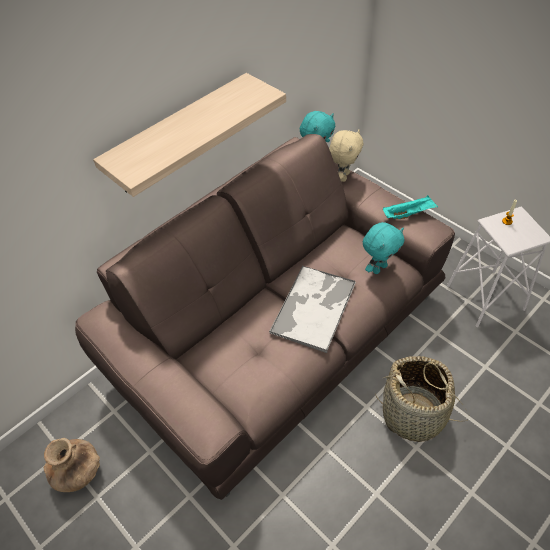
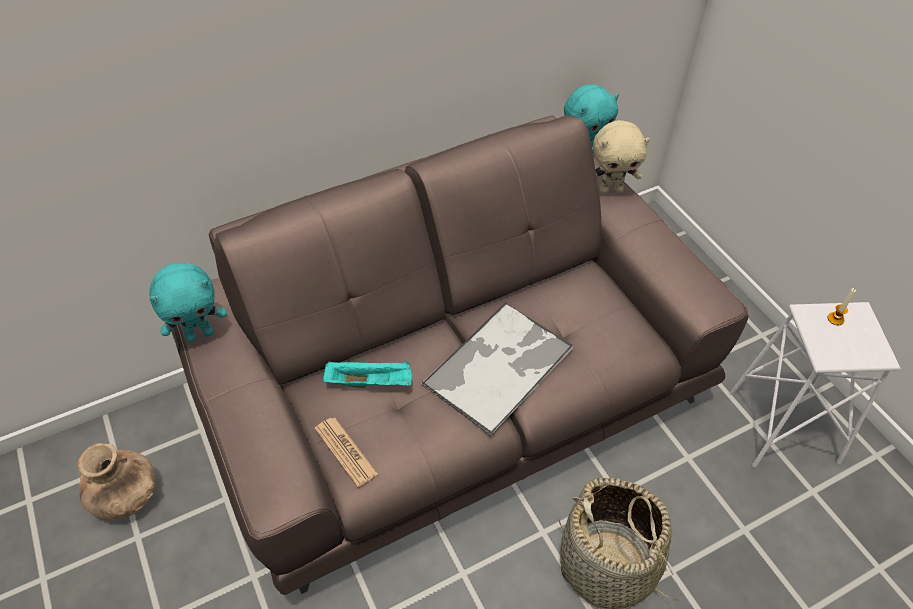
camera: 15 degrees right, 0 degrees up
shelf [93,73,286,197] -> none
beige plush toy [329,130,363,182] -> beige plush toy turned 45 degrees clockwise [593,120,650,194]
turquoise plush toy [363,222,404,274] -> turquoise plush toy moved to [149,263,227,343]
turquoise tray [383,195,438,219] -> turquoise tray moved to [323,361,412,388]
none -> newspaper [314,418,378,487]

